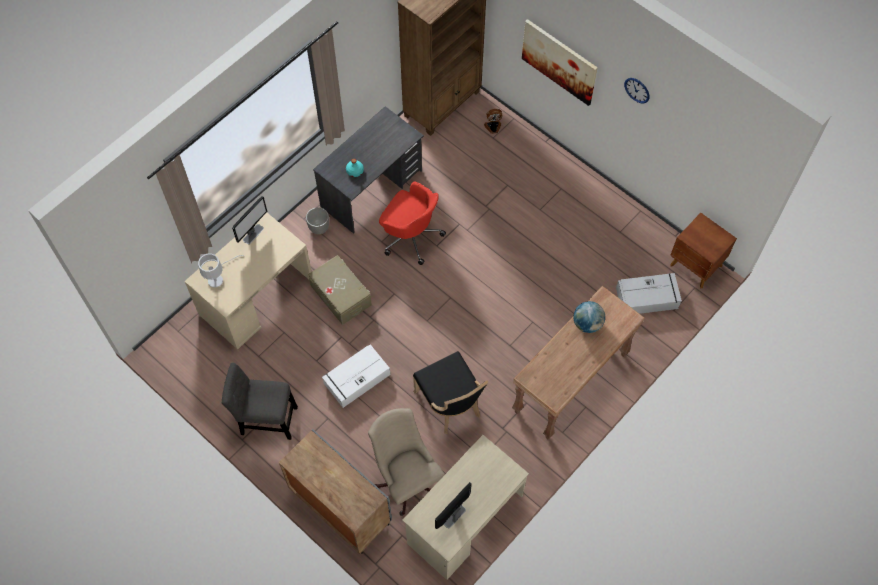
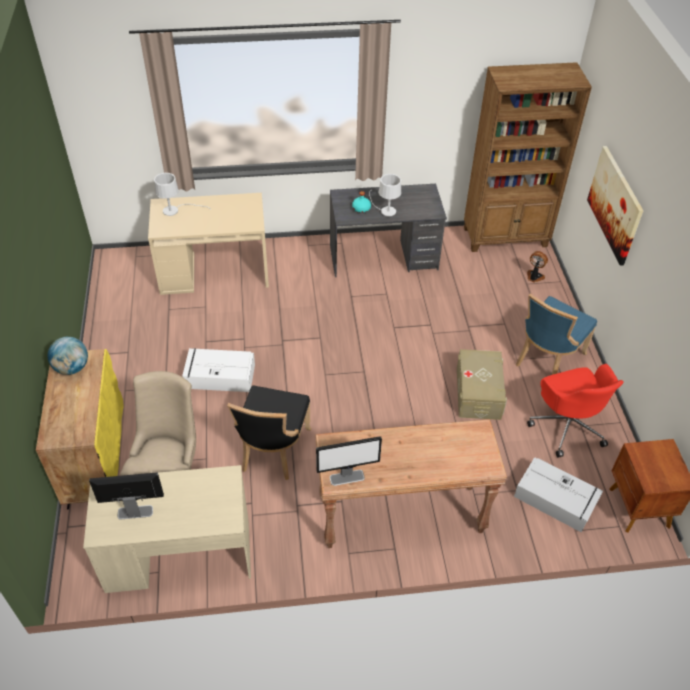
camera: 40 degrees right, 15 degrees down
grey chair [222,363,298,440] -> none
monitor [232,196,267,244] -> monitor moved to [316,436,382,486]
grey cabinet [279,429,392,554] -> yellow cabinet [36,349,124,509]
planter [306,207,329,234] -> none
beige storage box [308,255,372,325] -> beige storage box moved to [457,349,507,420]
red office chair [379,181,446,265] -> red office chair moved to [527,364,624,458]
globe [573,301,605,333] -> globe moved to [48,337,88,375]
wall clock [624,78,650,103] -> none
none -> white table lamp [369,174,401,217]
none -> blue chair [516,293,597,375]

